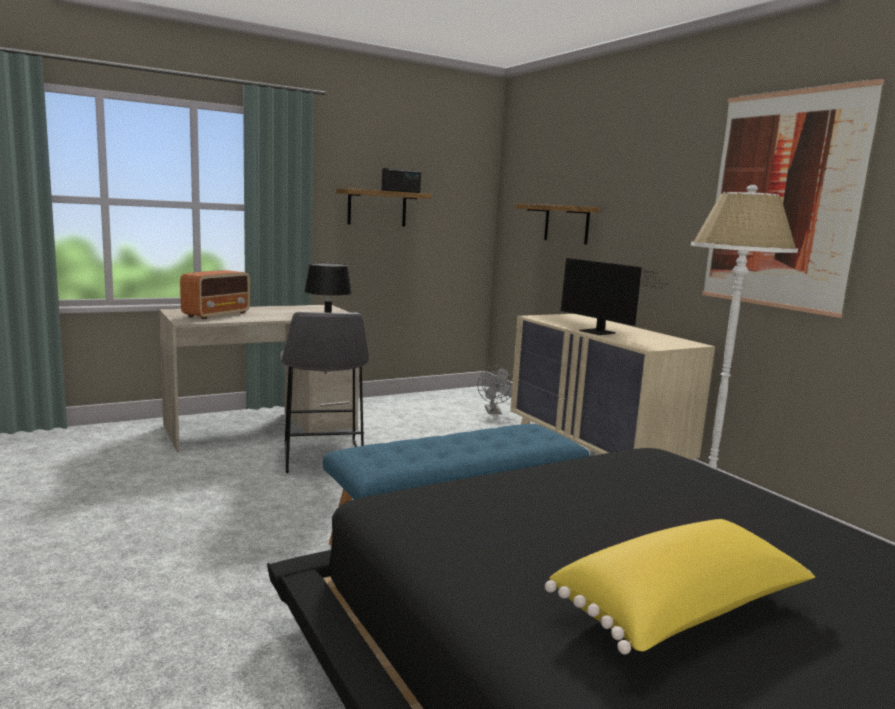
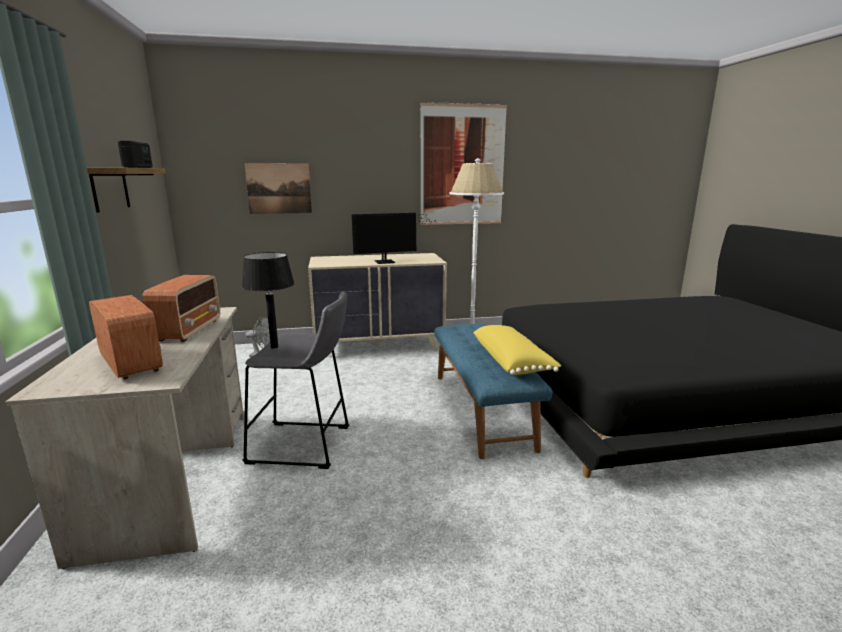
camera: 70 degrees left, 5 degrees up
shelf [514,204,600,244] -> picture [245,163,312,214]
yellow pillow [545,519,815,655] -> yellow pillow moved to [474,325,561,375]
none -> radio [142,275,220,342]

